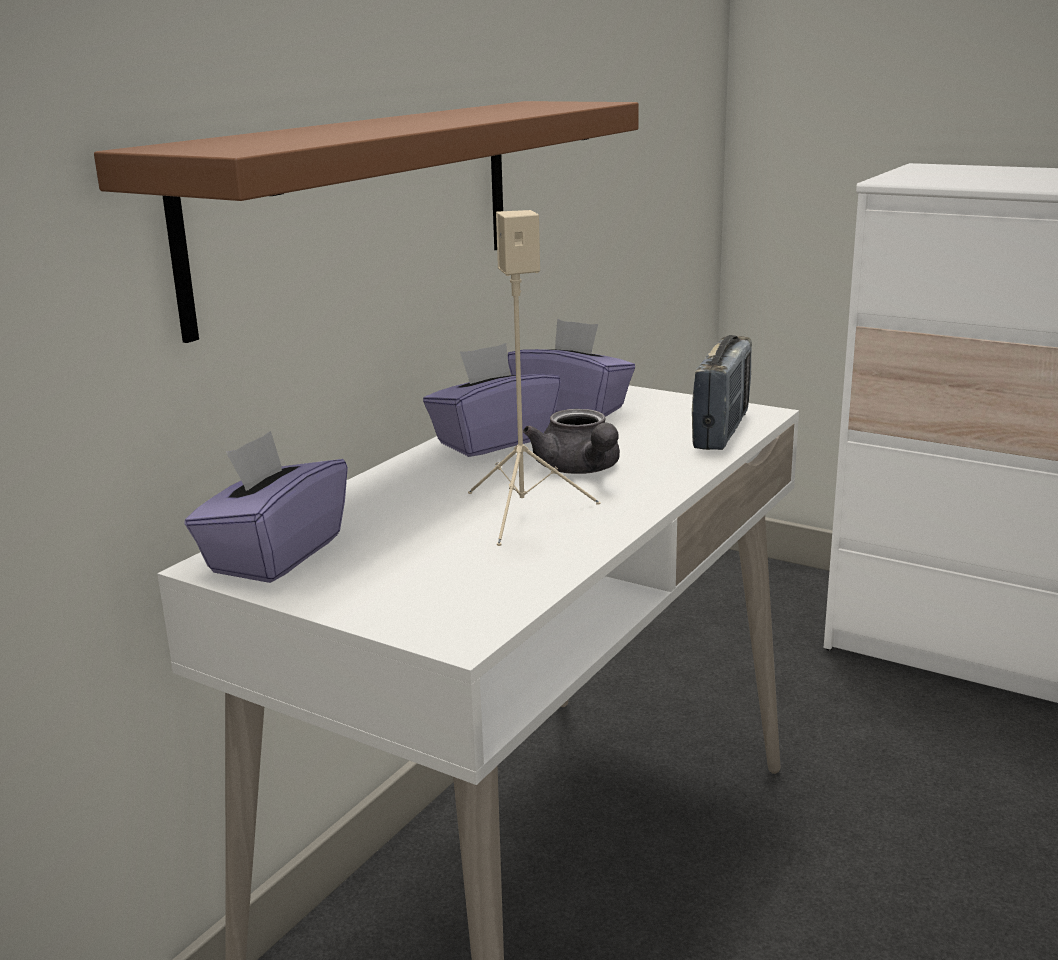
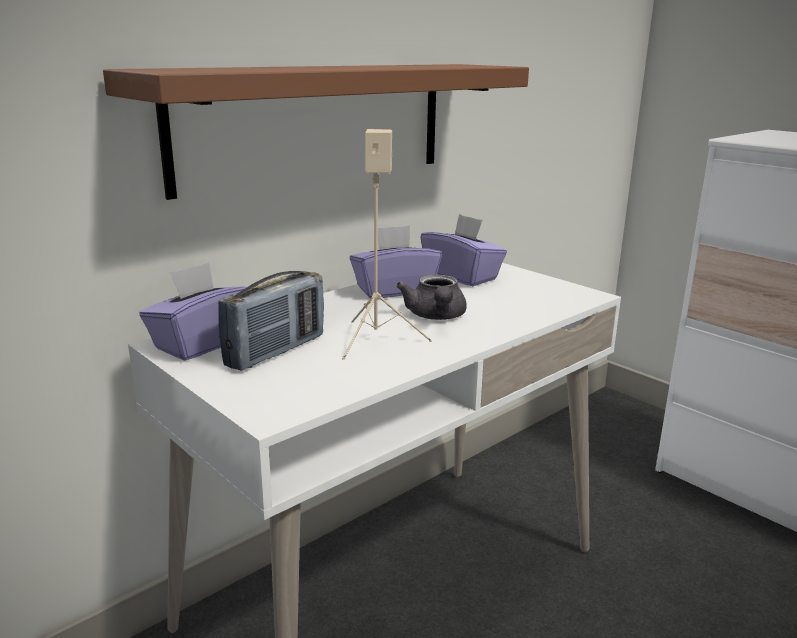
camera: 15 degrees right, 0 degrees up
radio [692,335,752,450] -> radio moved to [218,271,324,371]

